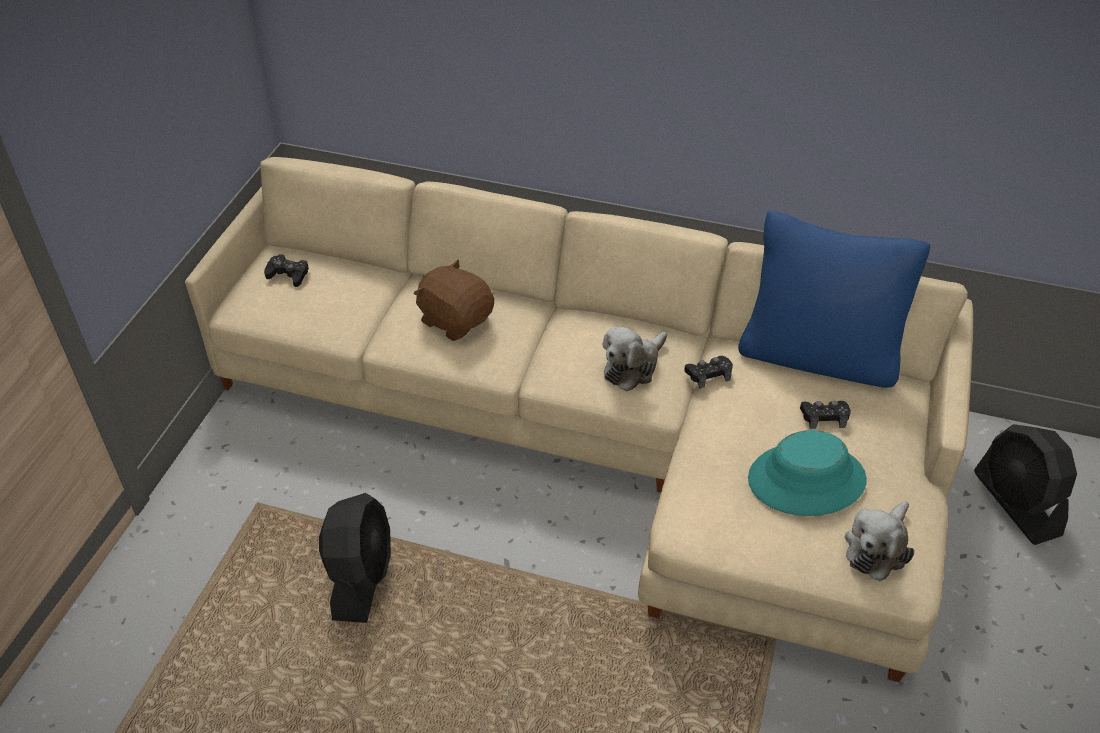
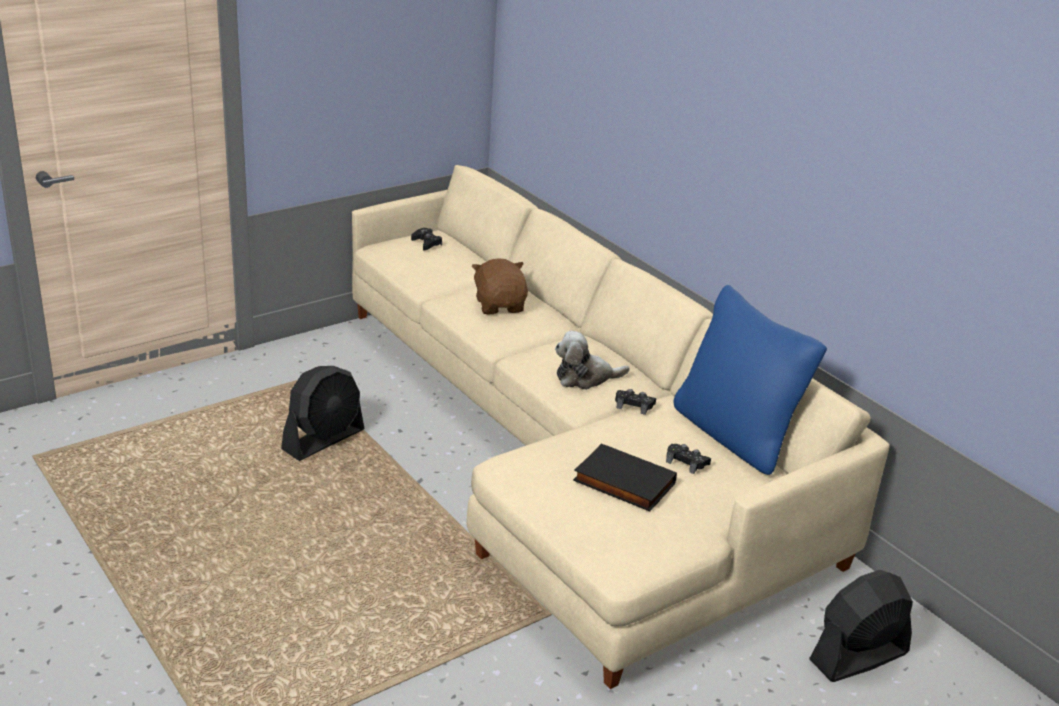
camera: 35 degrees right, 15 degrees down
turquoise hat [748,430,867,516] -> black book [573,444,677,511]
plush toy [845,501,914,581] -> none
black fan [974,424,1077,545] -> black fan turned 45 degrees clockwise [809,570,913,682]

